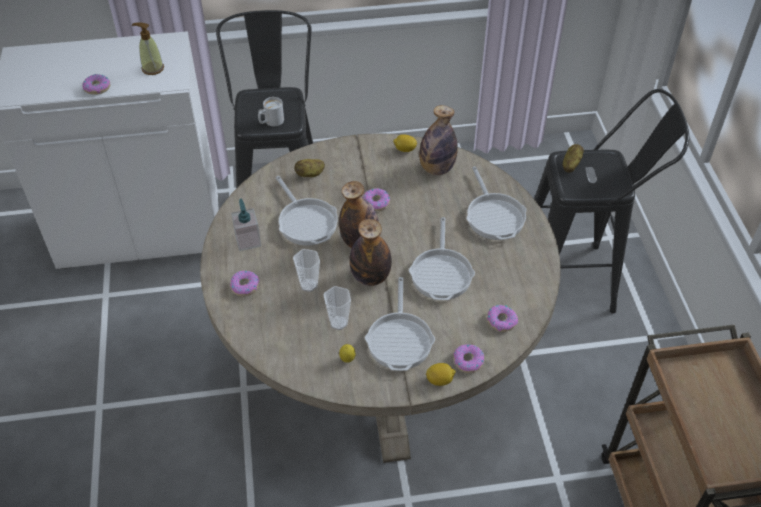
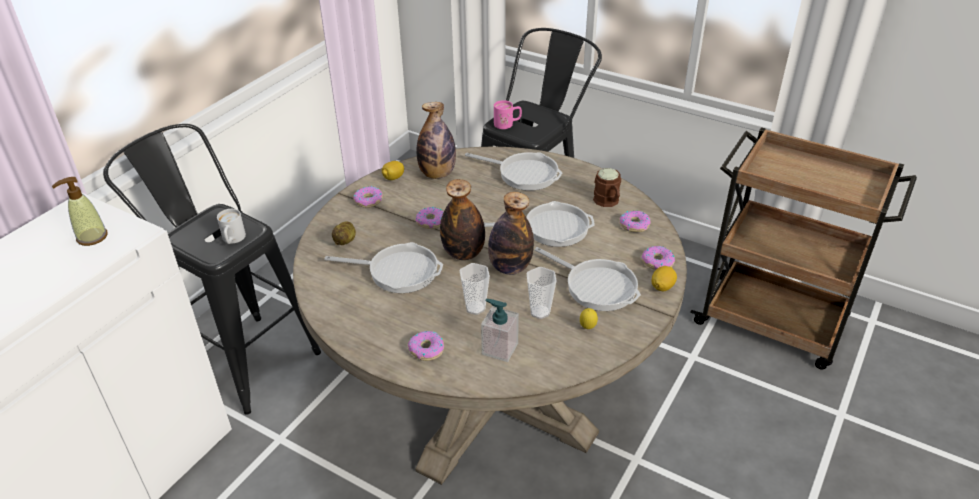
camera: 50 degrees left, 10 degrees down
donut [82,74,110,94] -> donut moved to [353,186,383,208]
soap dispenser [231,199,261,251] -> soap dispenser moved to [481,299,519,362]
frying pan [409,217,475,300] -> frying pan turned 45 degrees counterclockwise [484,201,595,247]
potato [563,144,584,173] -> pink mug [494,100,522,129]
none -> brown mug [593,168,621,207]

